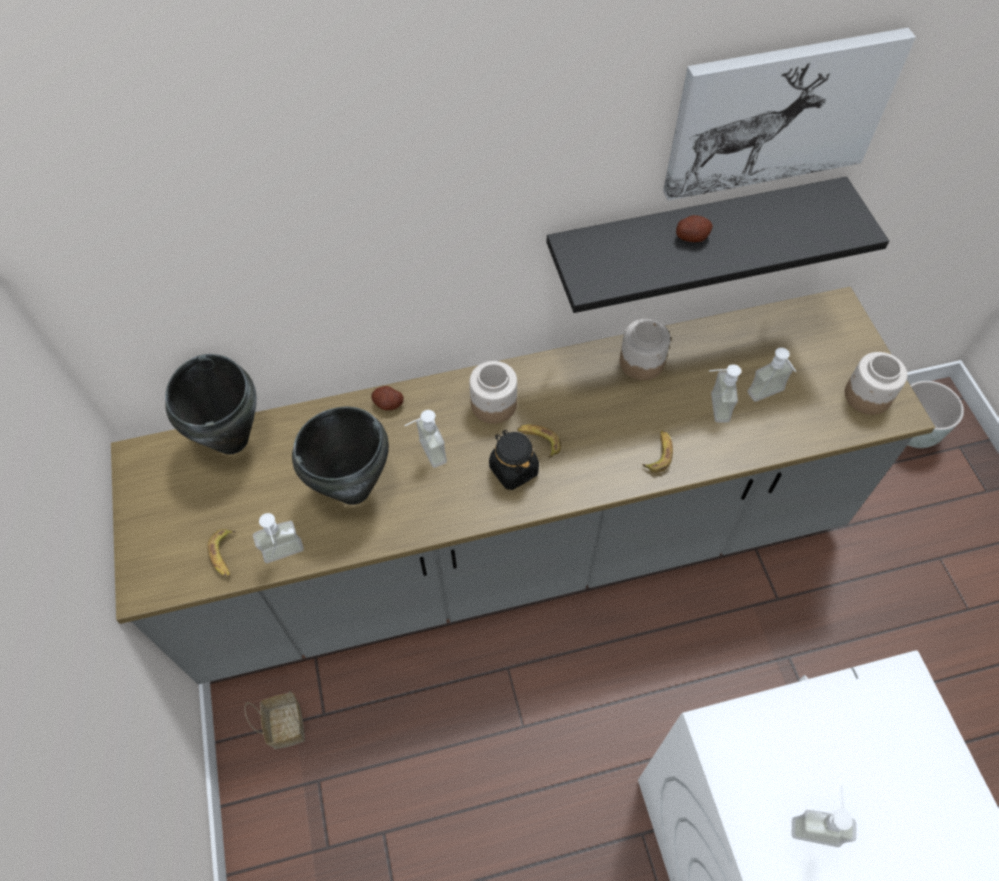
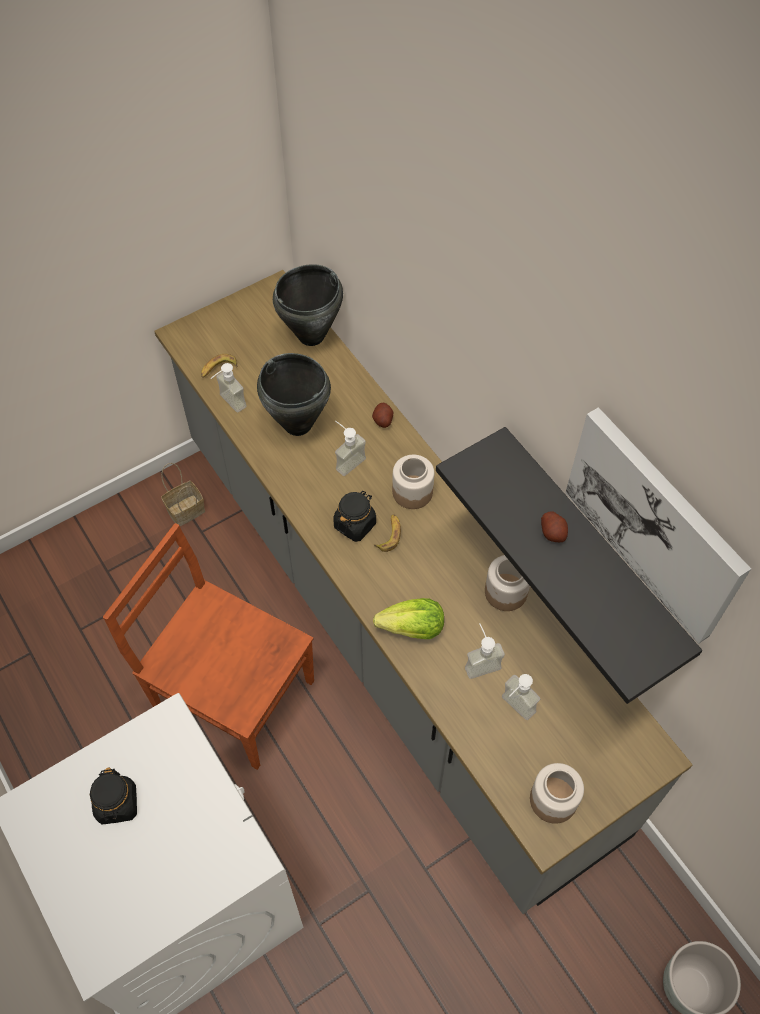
camera: 70 degrees right, 0 degrees up
banana [642,431,673,473] -> lettuce [373,598,444,639]
soap dispenser [792,785,856,847] -> black jar [90,767,137,825]
none -> brown chair [103,523,314,770]

